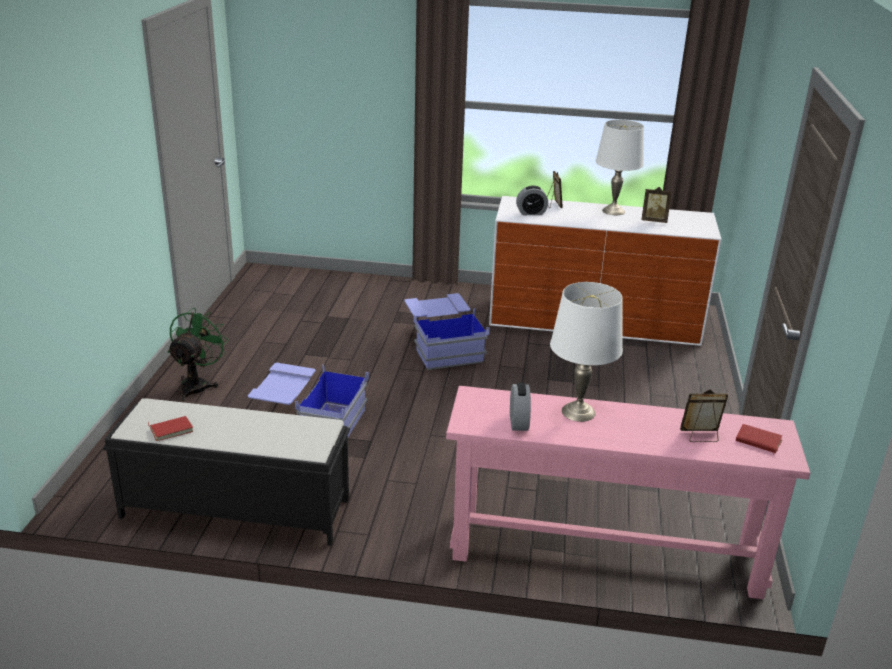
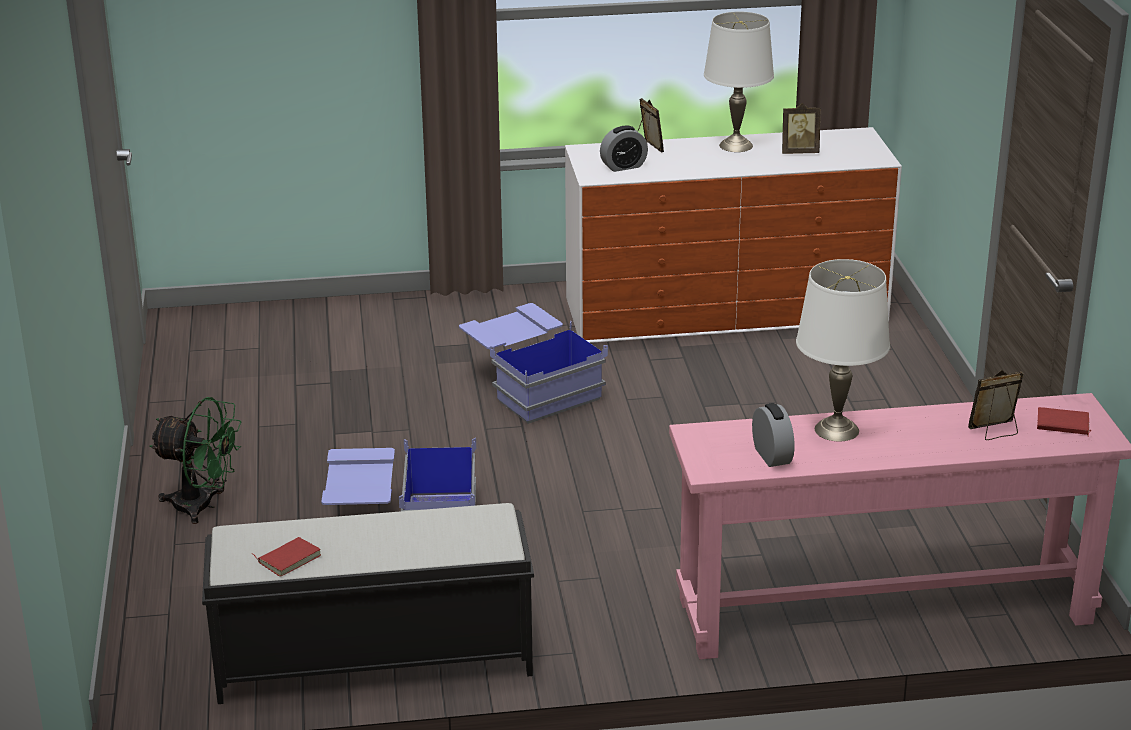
camera: 15 degrees left, 0 degrees up
green fan [168,308,229,401] -> green fan turned 105 degrees clockwise [150,397,241,524]

